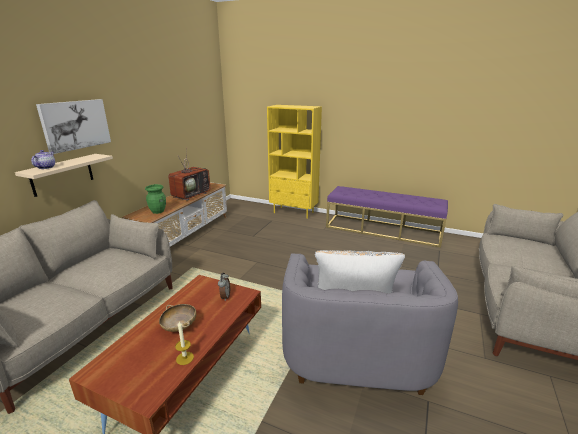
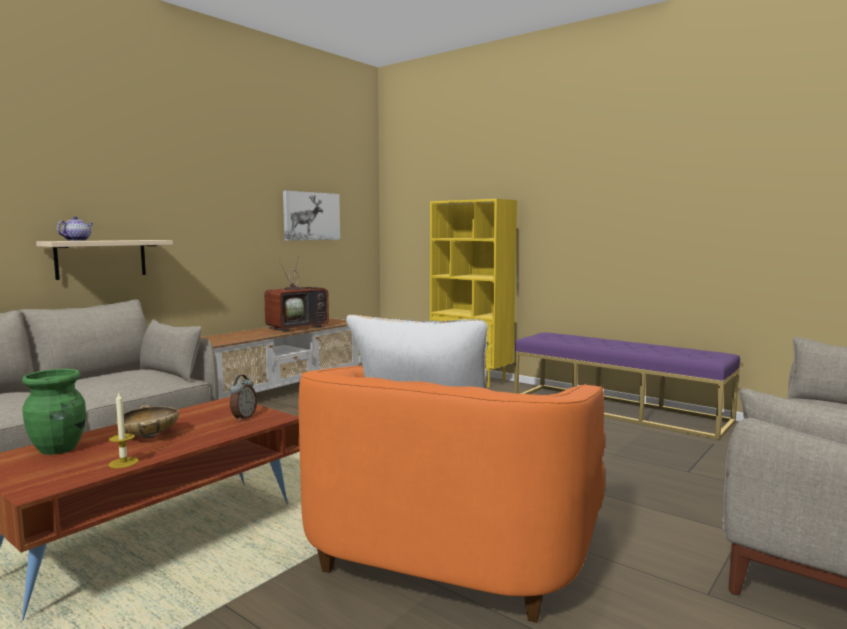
camera: 15 degrees right, 15 degrees down
picture [36,99,111,154] -> picture moved to [283,191,340,241]
green vase [145,184,166,214] -> green vase moved to [22,369,86,455]
grey armchair [282,253,458,395] -> orange armchair [299,365,605,623]

